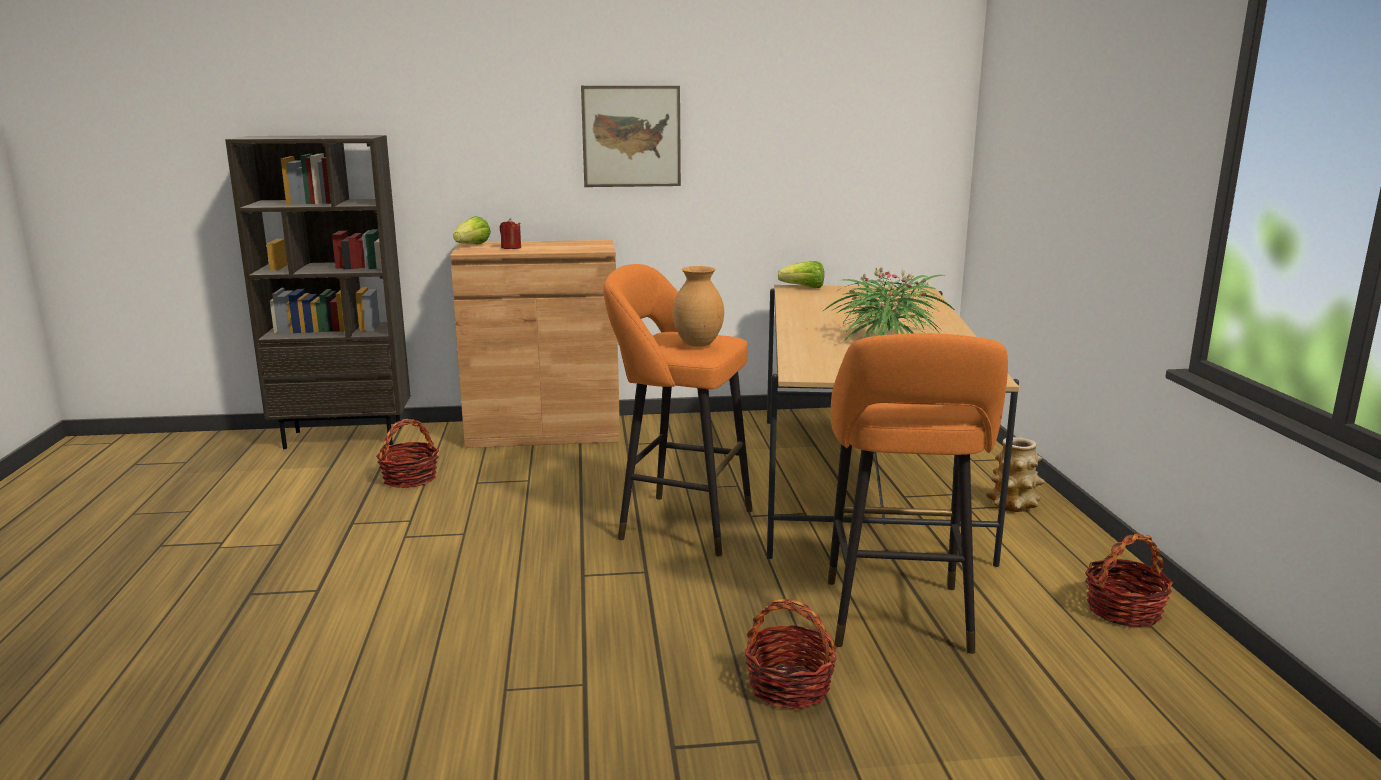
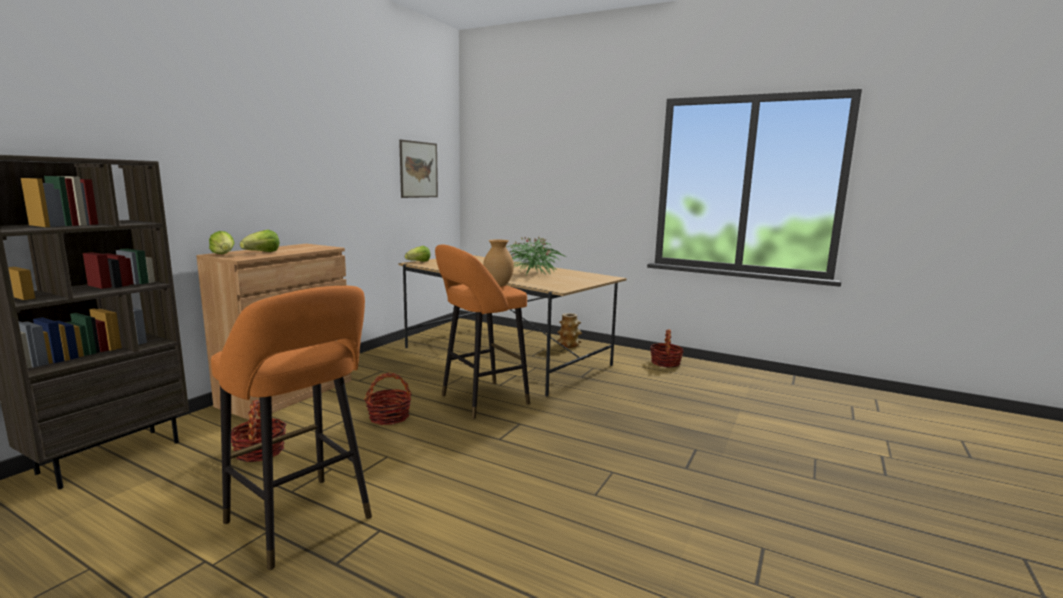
camera: 55 degrees left, 5 degrees down
red candle [500,218,521,249] -> lettuce [240,230,280,252]
picture [581,86,681,187] -> picture moved to [399,140,438,198]
basket [745,599,837,709] -> basket moved to [364,373,412,425]
orange stool [828,333,1008,654] -> orange stool moved to [211,286,372,570]

